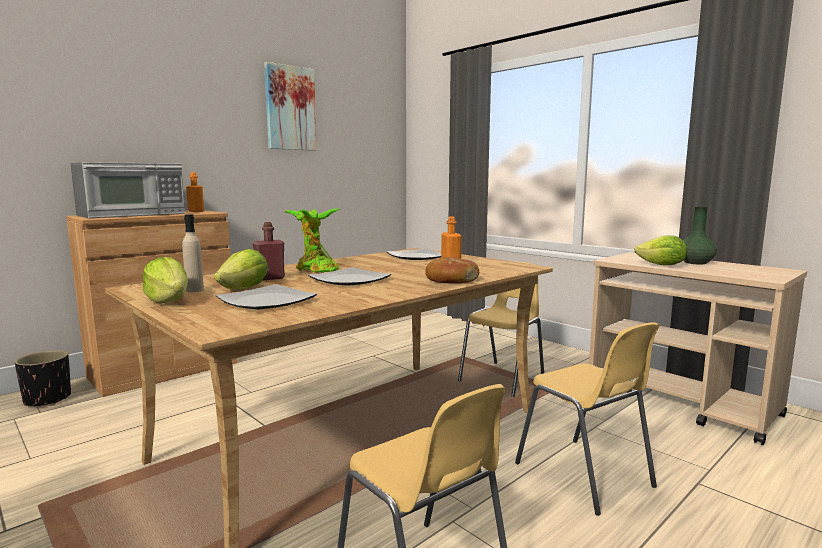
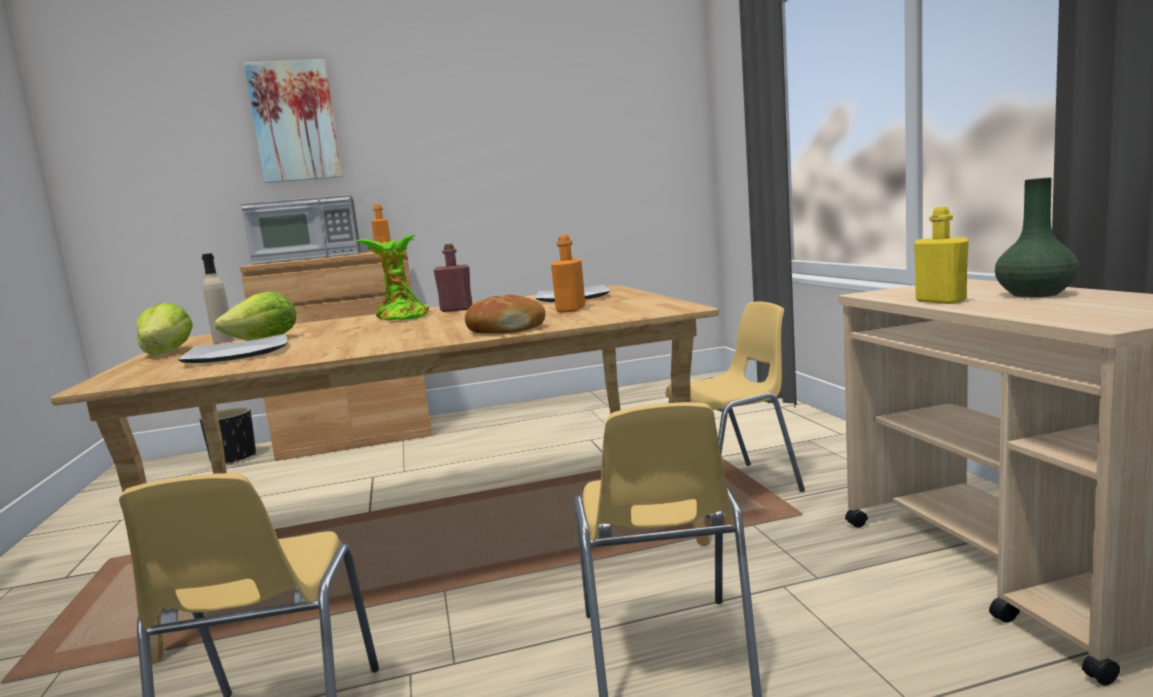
camera: 30 degrees right, 0 degrees up
red bottle [253,222,285,280] -> red bottle moved to [434,244,472,312]
picture [264,62,317,151] -> picture moved to [244,59,343,183]
plate [308,267,391,285] -> none
lettuce [634,235,687,265] -> yellow bottle [914,207,969,304]

